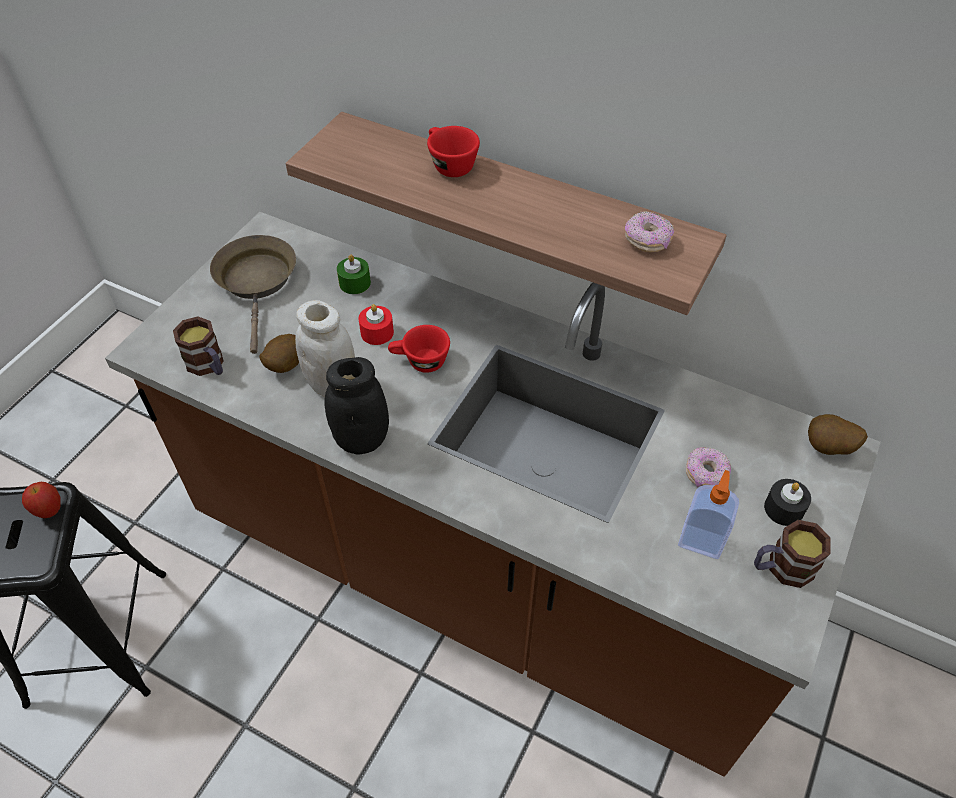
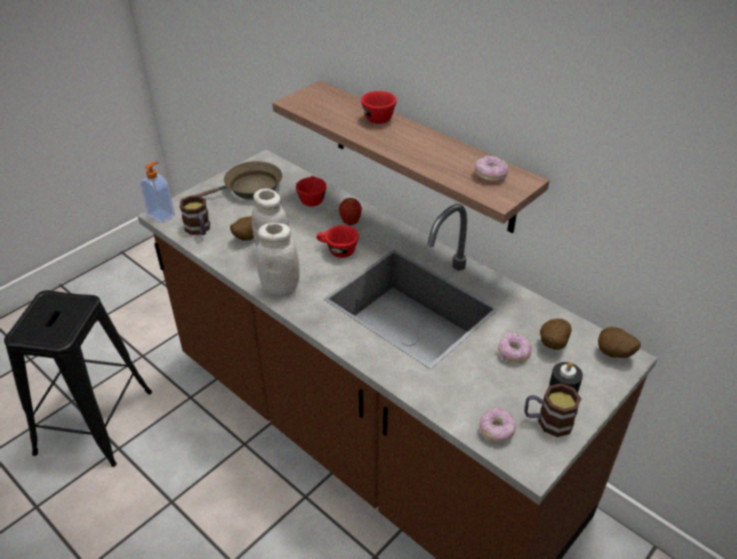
camera: 15 degrees right, 10 degrees down
apple [22,482,61,518] -> apple moved to [339,198,362,225]
brown frying pan [210,235,296,354] -> brown frying pan turned 60 degrees clockwise [181,161,282,200]
black jar [324,357,389,455] -> white jar [256,223,300,297]
green candle [337,255,371,294] -> red cup [296,176,327,207]
red candle [358,304,394,345] -> none
soap dispenser [678,470,739,559] -> soap dispenser moved to [140,162,175,223]
none -> donut [479,407,516,442]
none -> potato [540,318,572,350]

